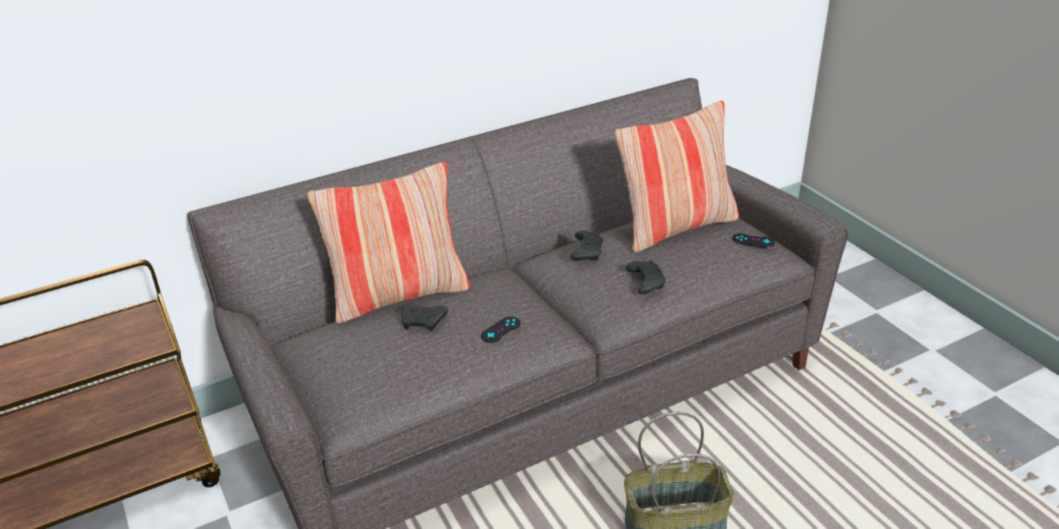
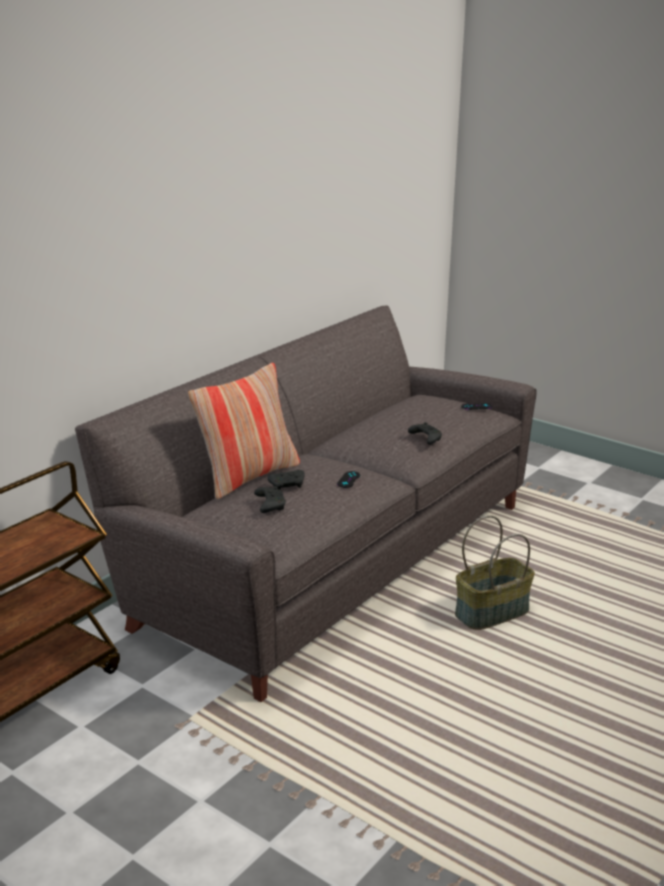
camera: 25 degrees left, 10 degrees down
black game controller [570,231,603,261] -> black game controller moved to [254,486,286,513]
pillow [614,101,739,253] -> none

